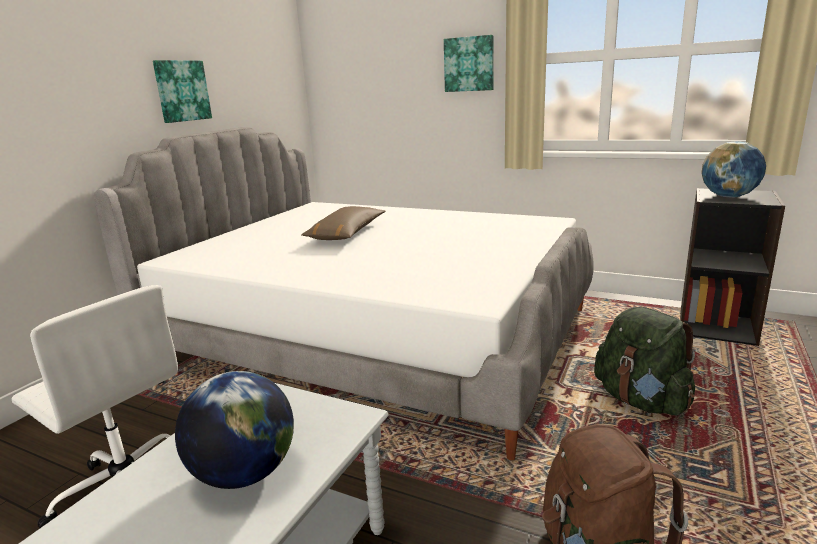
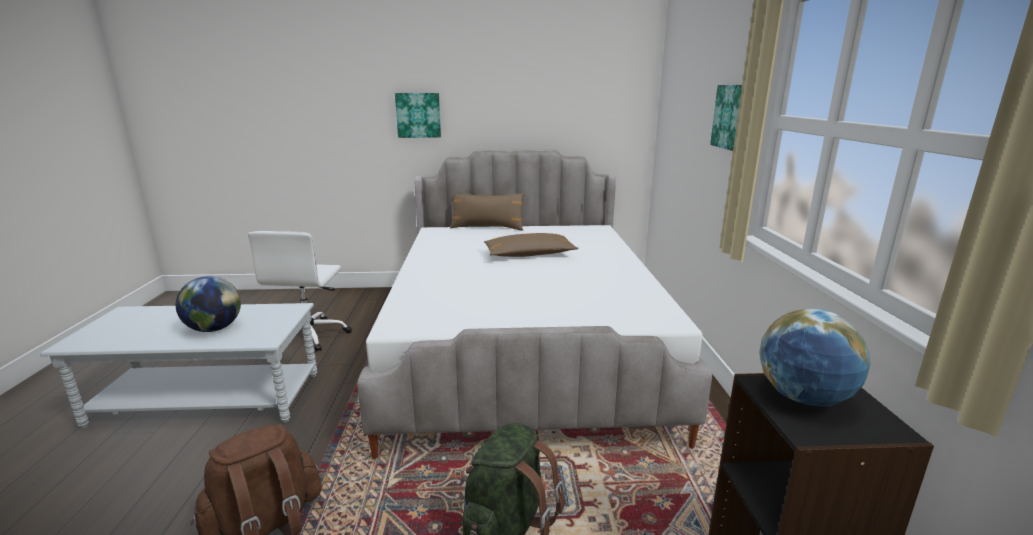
camera: 60 degrees right, 0 degrees up
picture [153,60,212,123] -> picture moved to [395,93,441,138]
none -> brown pillow [450,193,525,231]

